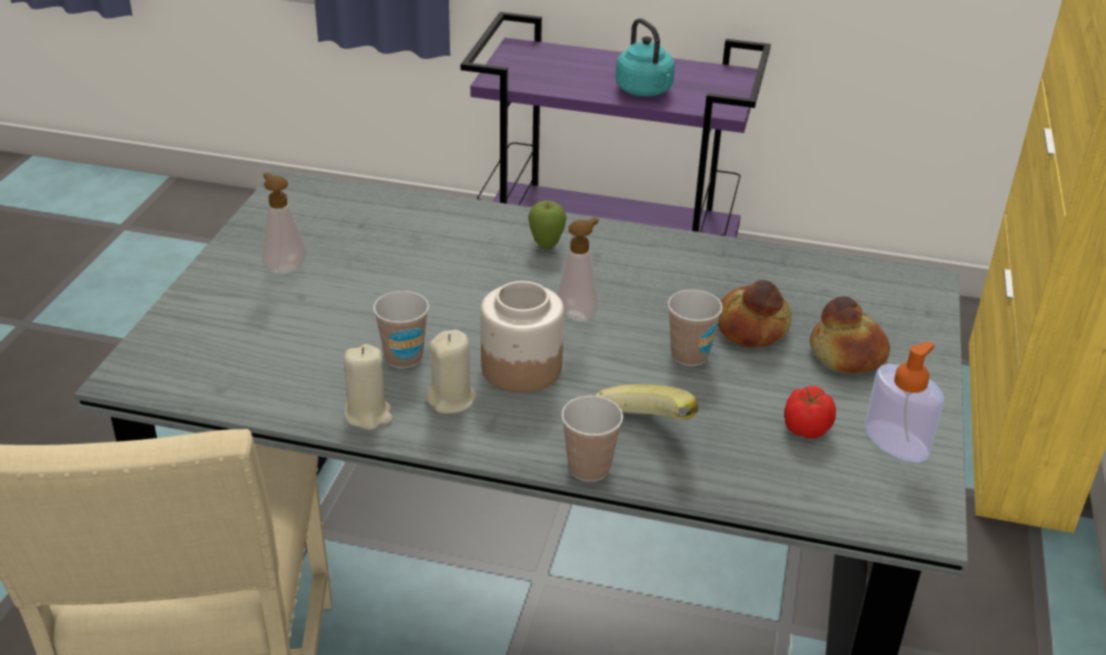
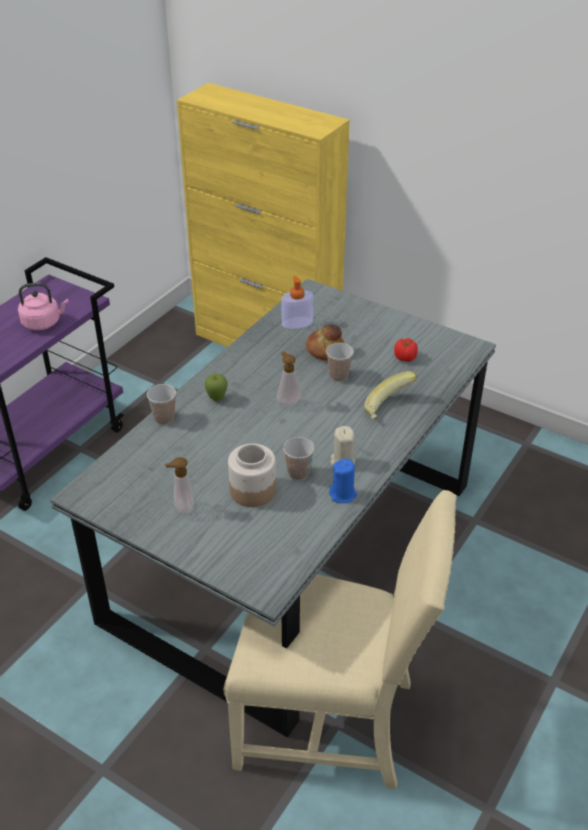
camera: 70 degrees left, 5 degrees up
beige candle [343,344,393,430] -> blue candle [329,459,357,503]
jar [481,281,564,393] -> jar moved to [228,444,276,507]
cup [561,396,623,482] -> cup moved to [147,384,176,425]
turquoise kettle [616,18,675,96] -> pink kettle [18,283,68,330]
bread [810,296,890,373] -> none
soap dispenser [865,341,944,463] -> soap dispenser moved to [281,276,313,329]

